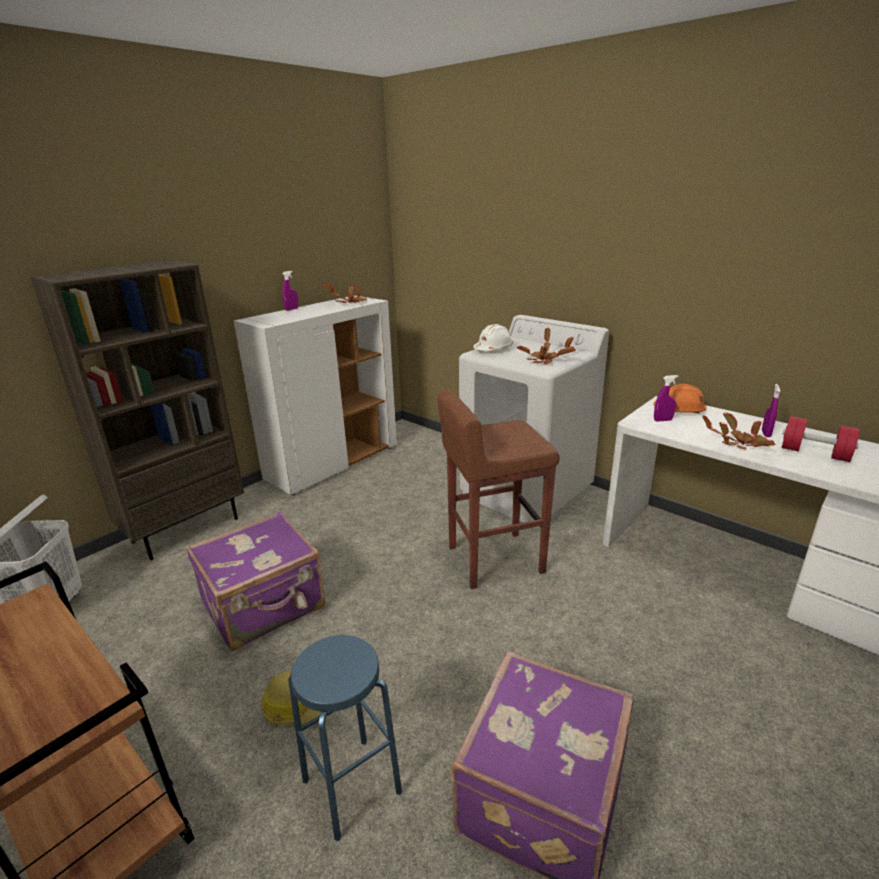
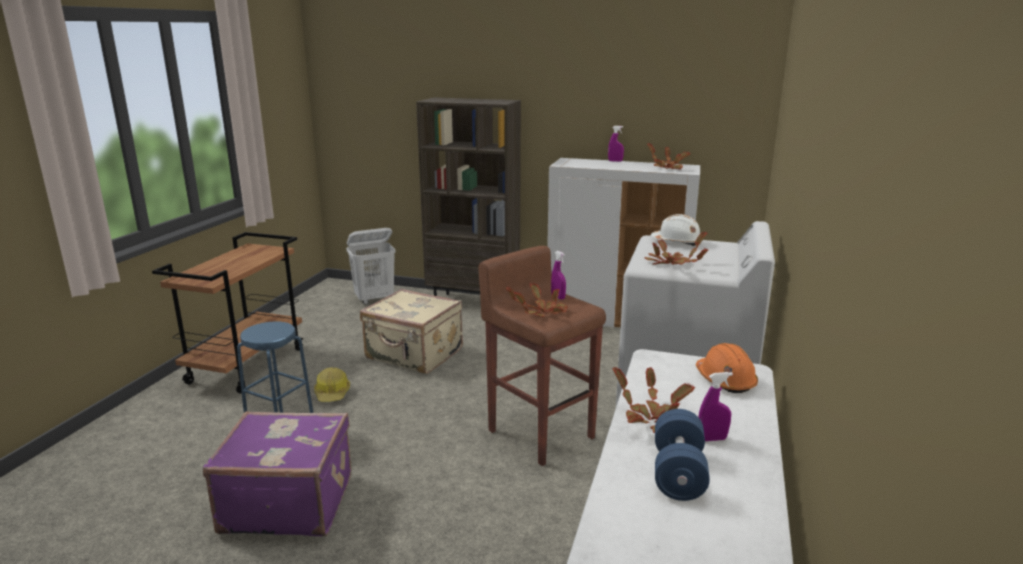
camera: 65 degrees right, 5 degrees down
purple suitcase [186,512,325,651] -> beige suitcase [360,289,463,374]
purple spray bottle [654,375,678,421] -> purple spray bottle moved to [551,251,566,300]
red dumbbell [782,416,860,462] -> blue dumbbell [655,409,710,501]
none -> potted plant [506,283,568,317]

